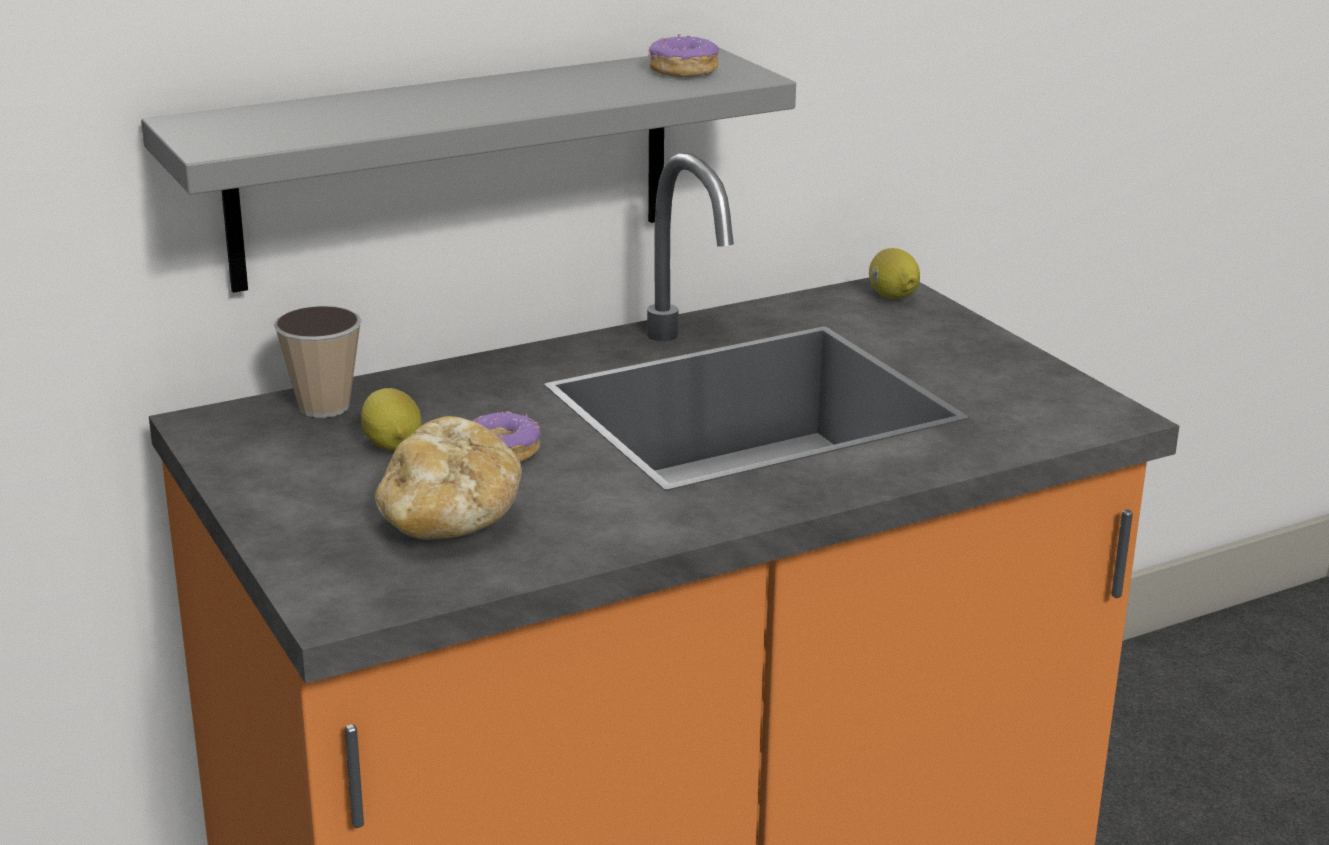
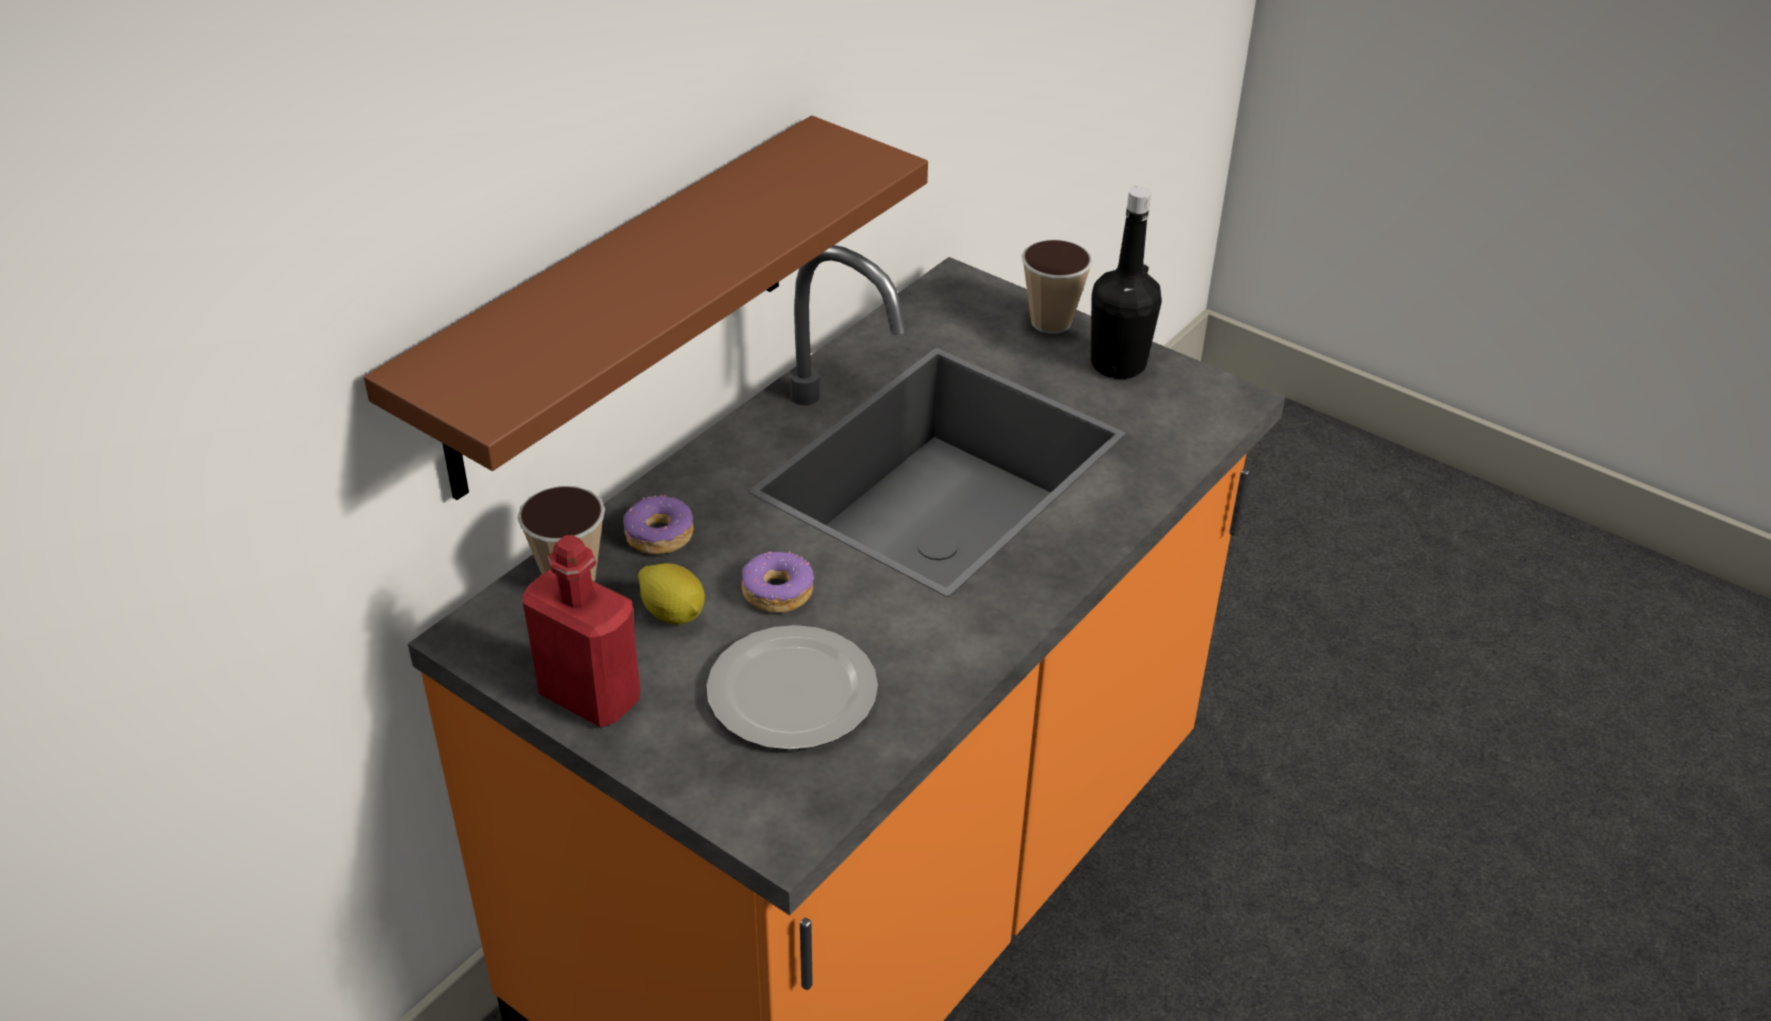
camera: 25 degrees left, 15 degrees up
grey shelf [141,48,796,293] -> brown shelf [364,116,928,500]
bread [375,416,522,540] -> plate [707,625,878,750]
donut [648,34,719,77] -> donut moved to [623,495,694,555]
lemon [869,248,920,299] -> none
none -> red bottle [522,535,640,727]
none -> cup [1021,240,1093,334]
none -> black bottle [1091,186,1162,379]

